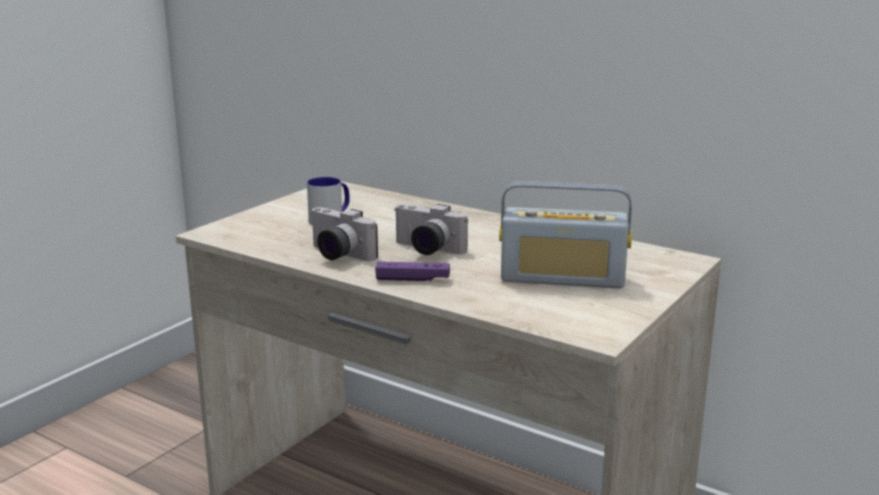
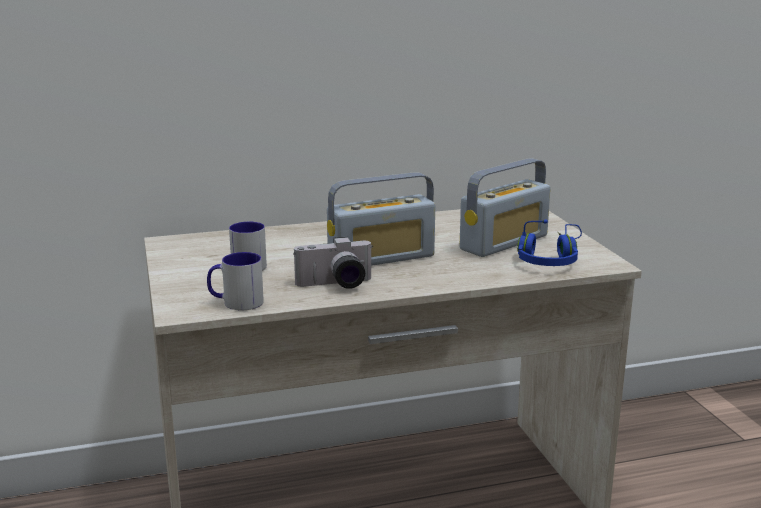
camera: 50 degrees left, 0 degrees up
purple game controller [375,261,450,281] -> none
camera [394,204,468,255] -> radio [327,172,435,266]
none -> mug [207,252,264,310]
none -> blue headphones [517,219,582,266]

